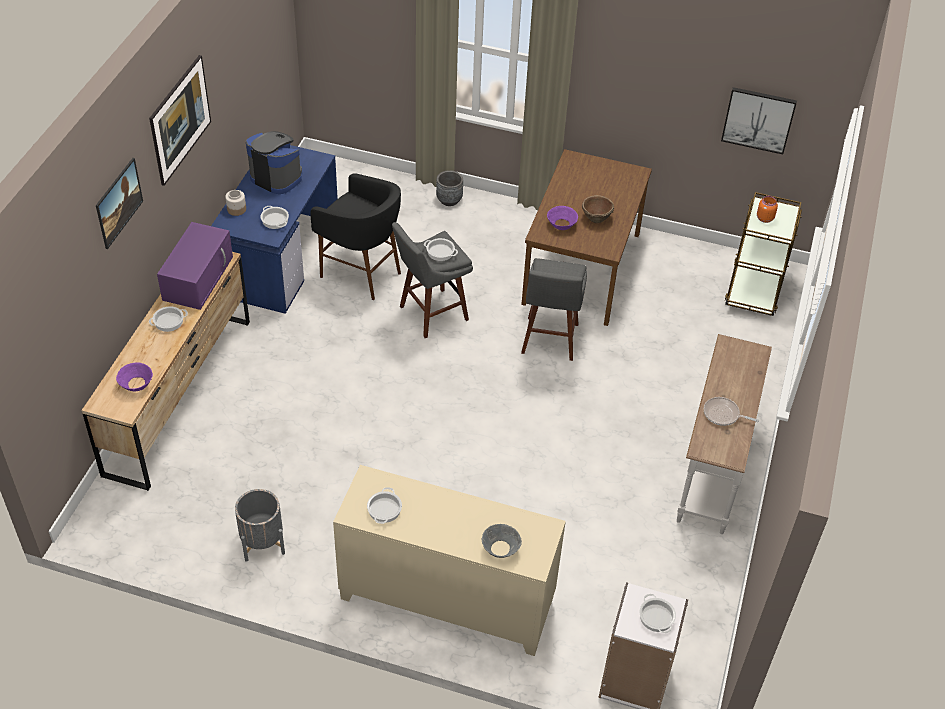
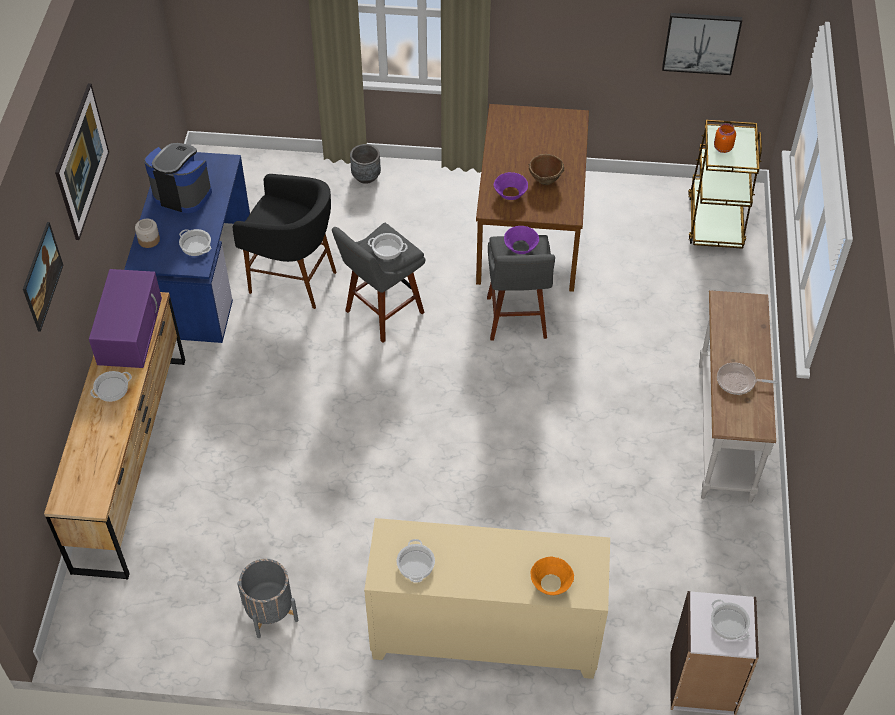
camera: 10 degrees left, 5 degrees up
purple bowl [116,363,153,391] -> purple bowl moved to [504,226,539,254]
grey bowl [482,524,522,558] -> orange bowl [531,556,574,595]

